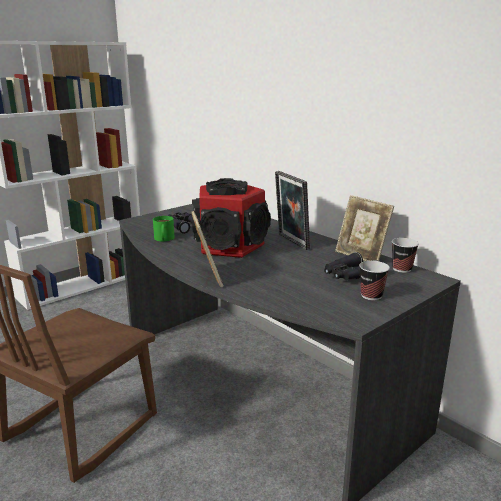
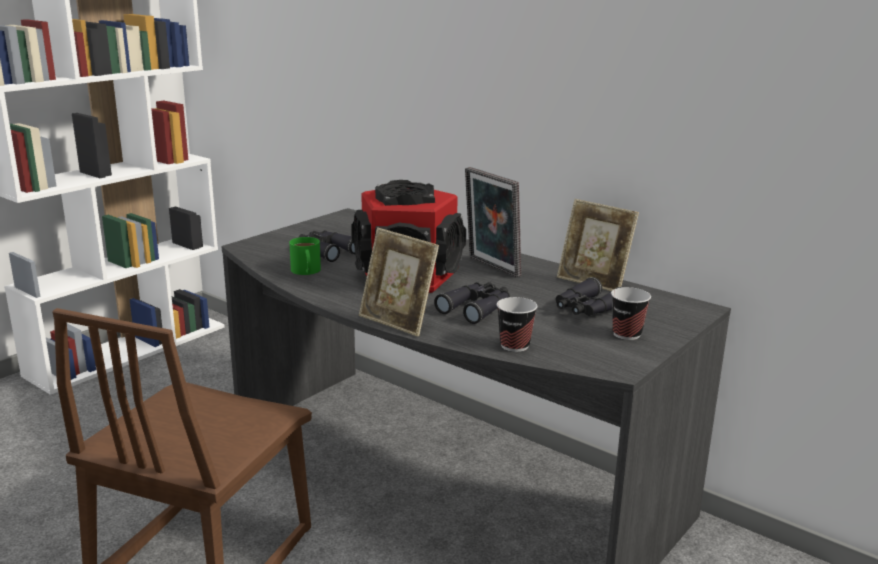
camera: 10 degrees left, 0 degrees up
picture frame [191,211,223,288] -> picture frame turned 150 degrees clockwise [359,228,439,337]
cup [392,238,419,273] -> cup moved to [497,297,537,352]
none -> black binoculars [434,282,510,324]

